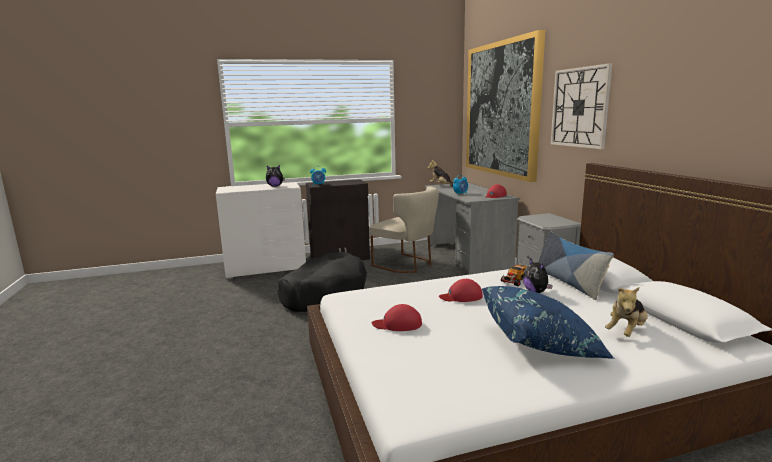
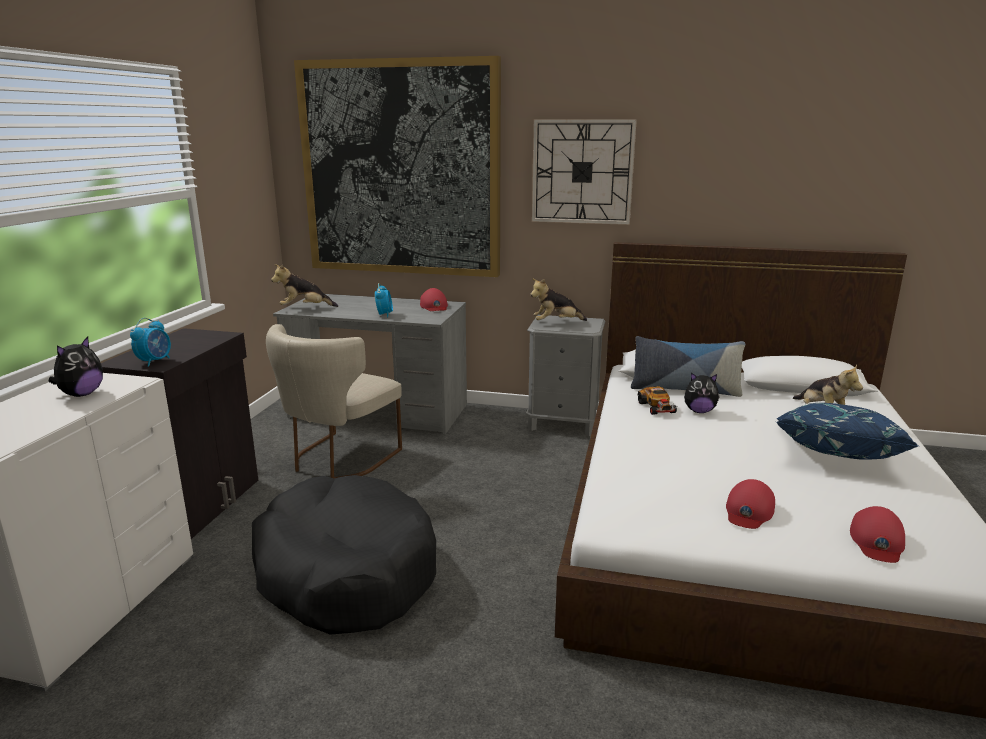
camera: 60 degrees left, 5 degrees up
beige chair [369,186,439,273] -> beige chair turned 135 degrees clockwise [266,324,402,479]
red cap [439,279,483,302] -> red cap moved to [850,506,905,563]
none -> plush toy [530,278,587,321]

